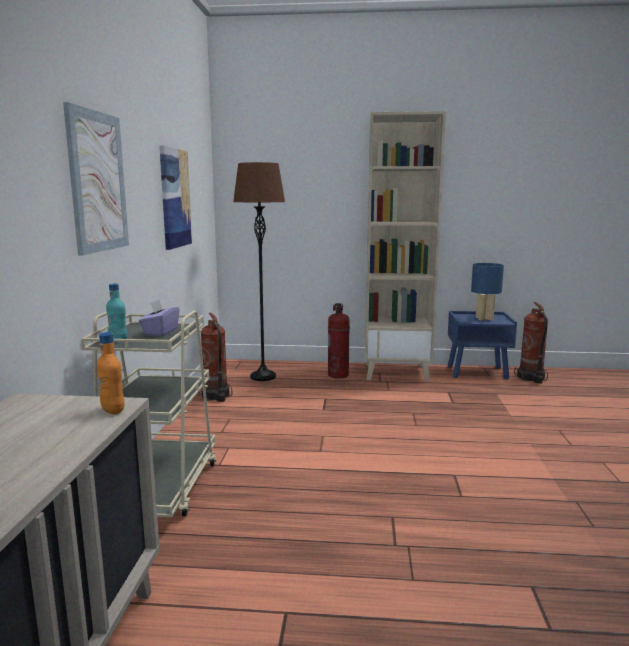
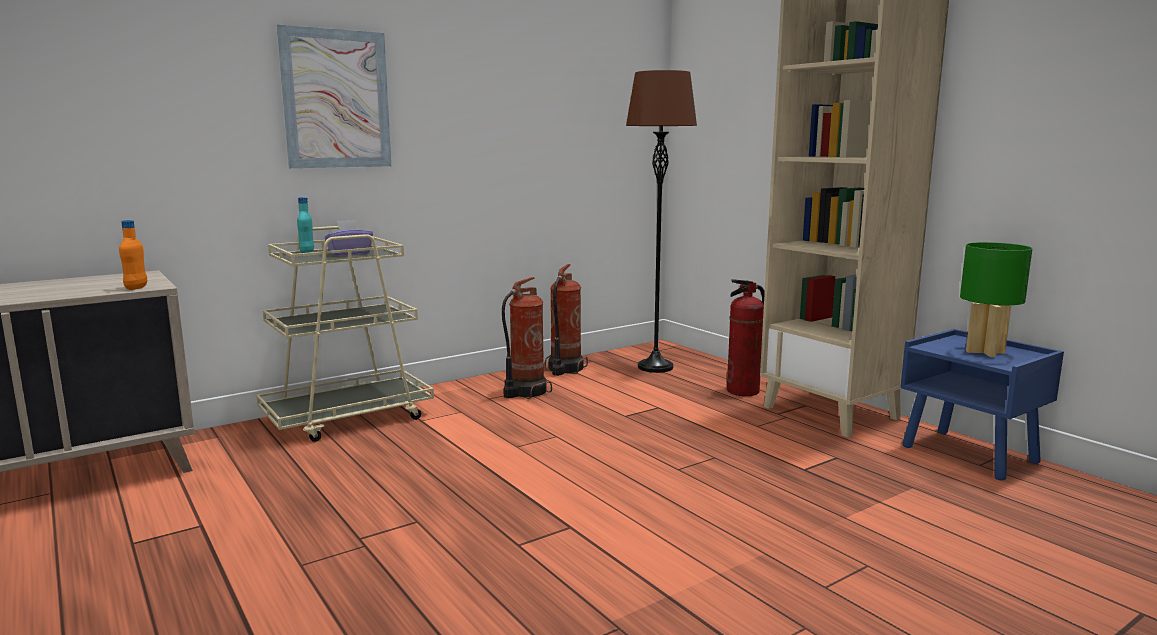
camera: 50 degrees right, 0 degrees up
picture [159,145,192,250] -> none
blue table lamp [471,263,504,320] -> green table lamp [960,242,1032,357]
fire extinguisher [514,302,549,384] -> fire extinguisher moved to [502,277,552,399]

